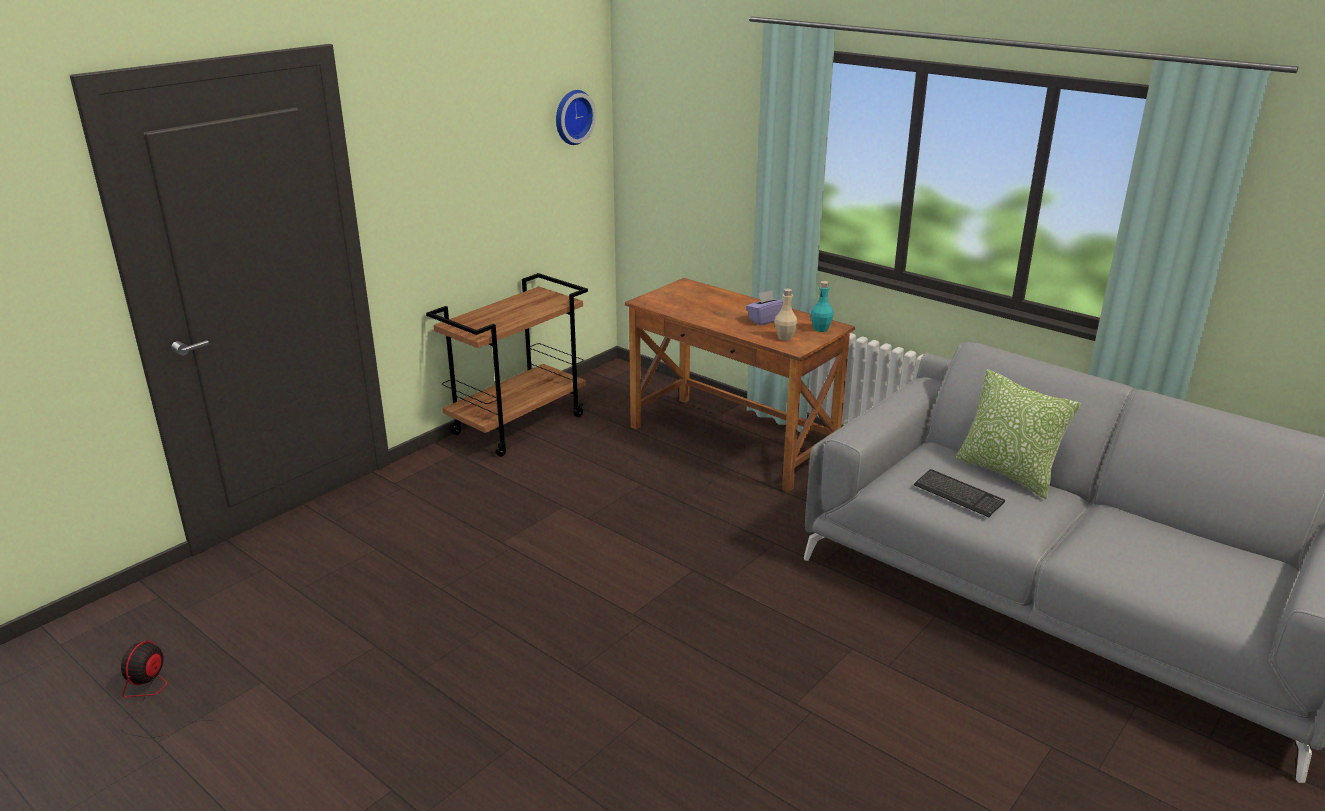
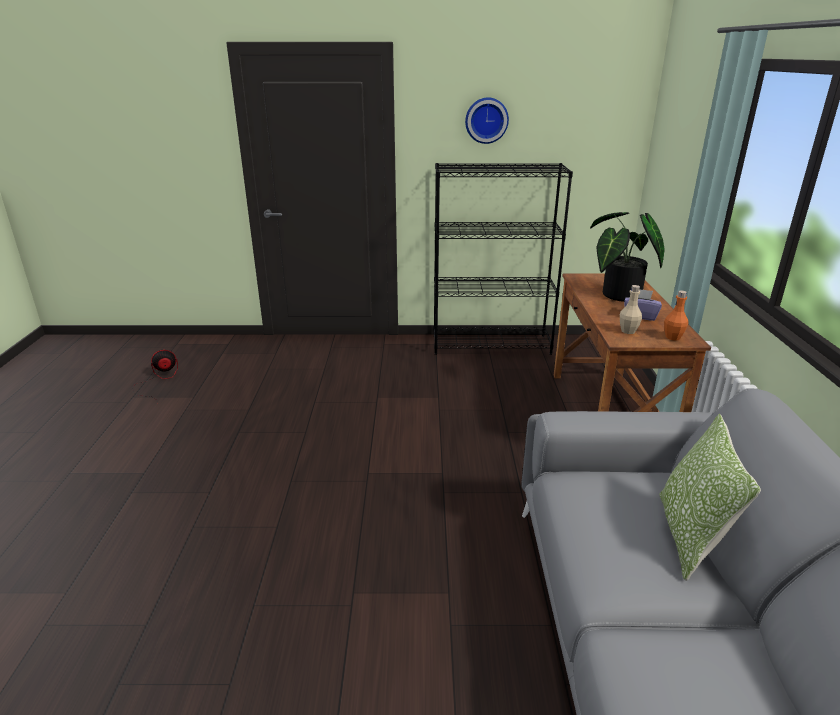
camera: 50 degrees right, 0 degrees up
brown cart [426,273,588,457] -> black bookcase [433,163,573,355]
wall clock [556,90,596,145] -> wall clock moved to [465,98,509,144]
turquoise bottle [811,281,834,332] -> orange bottle [664,290,688,341]
keyboard [914,469,1005,517] -> none
none -> potted plant [590,212,665,302]

